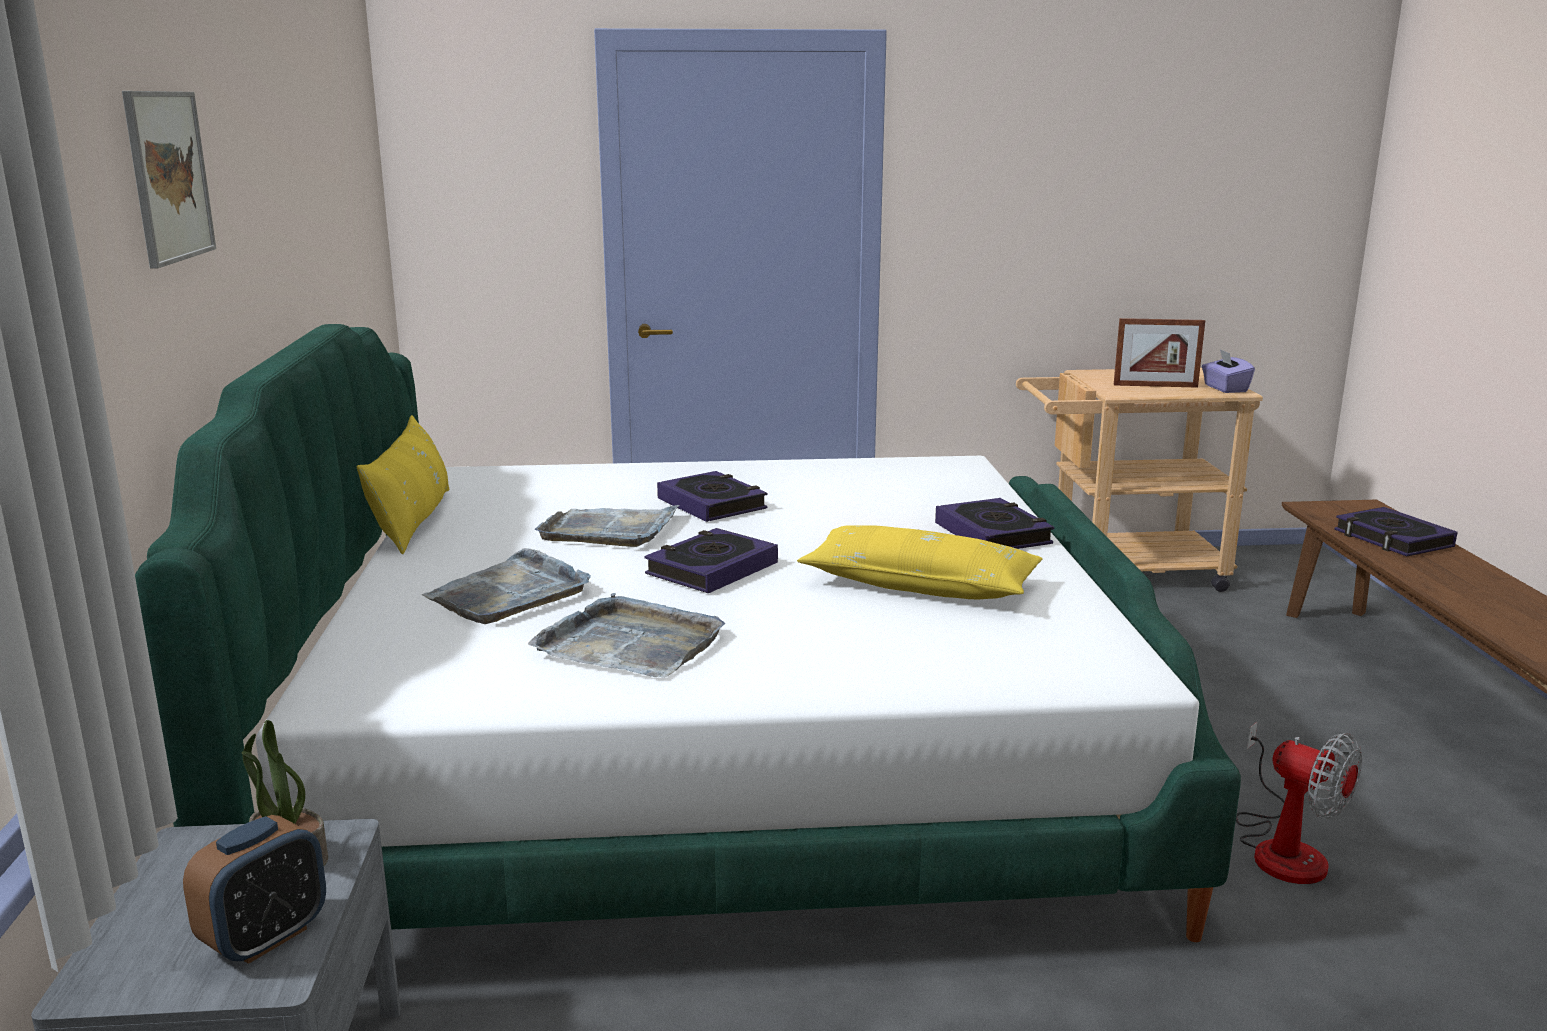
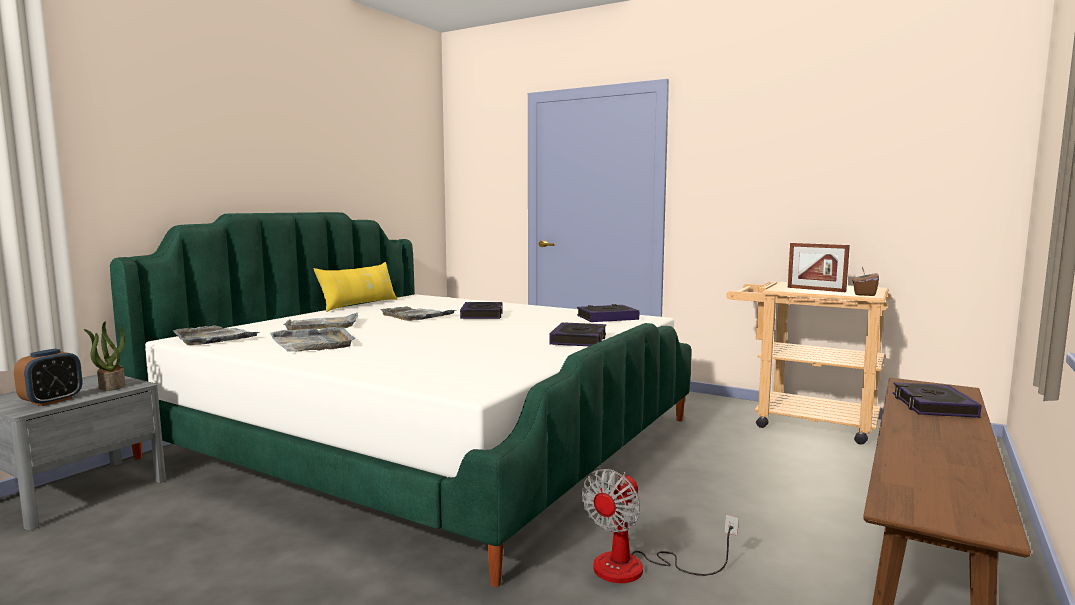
camera: 35 degrees right, 10 degrees down
picture [122,91,216,268] -> none
alarm clock [183,815,326,964] -> alarm clock turned 45 degrees counterclockwise [14,349,83,406]
book [645,528,778,593] -> book moved to [577,304,639,322]
yellow pillow [797,525,1043,600] -> none
purple tissue box [1202,349,1255,393] -> brown tissue box [852,266,879,296]
fan [1236,722,1362,884] -> fan turned 45 degrees clockwise [582,469,739,583]
none -> grey tray [173,326,259,345]

